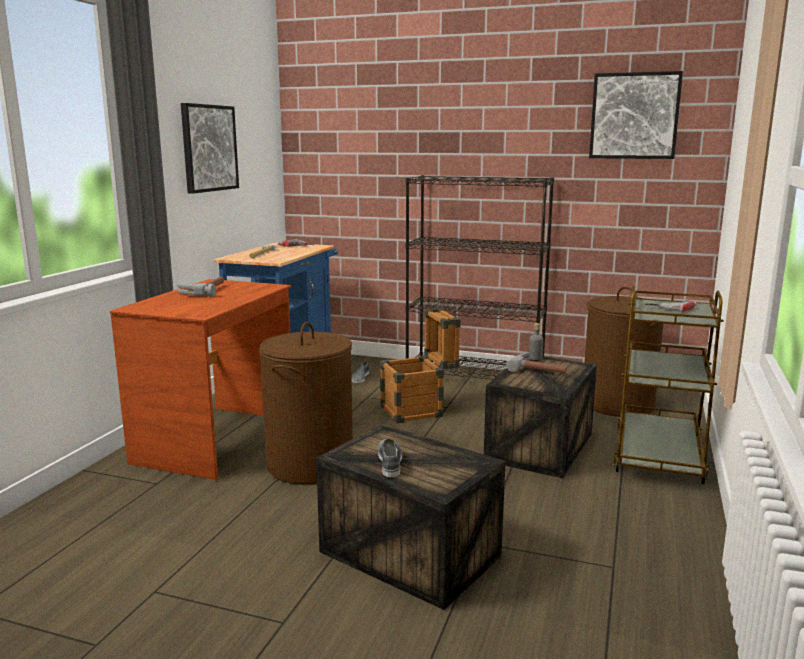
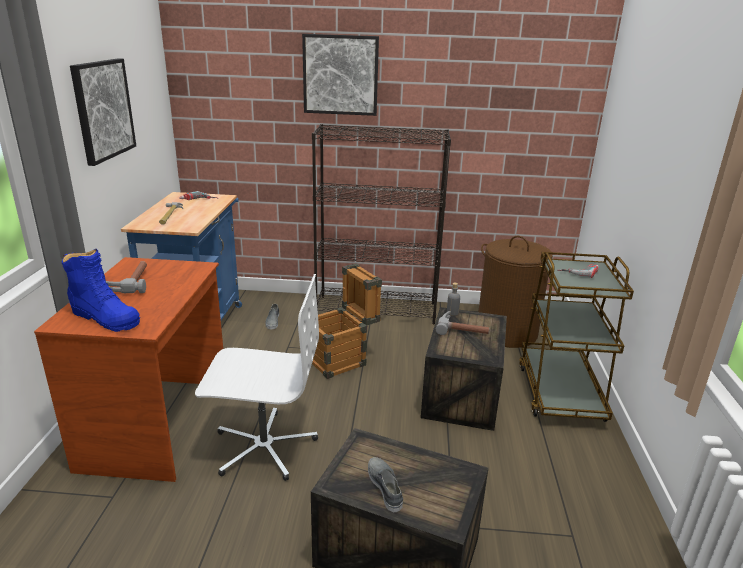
camera: 15 degrees left, 10 degrees up
brown laundry basket [259,322,353,485] -> white office chair [195,274,319,481]
picture [589,71,683,159] -> picture moved to [302,34,379,116]
none -> blue boot [62,249,140,332]

